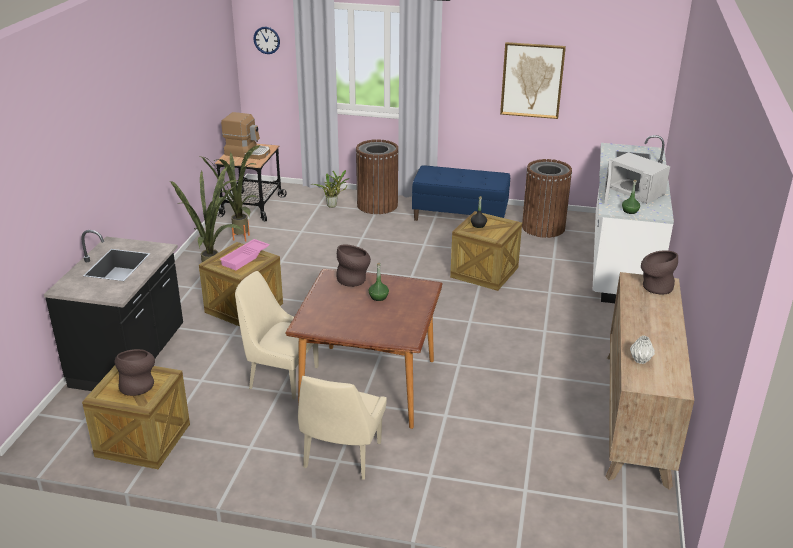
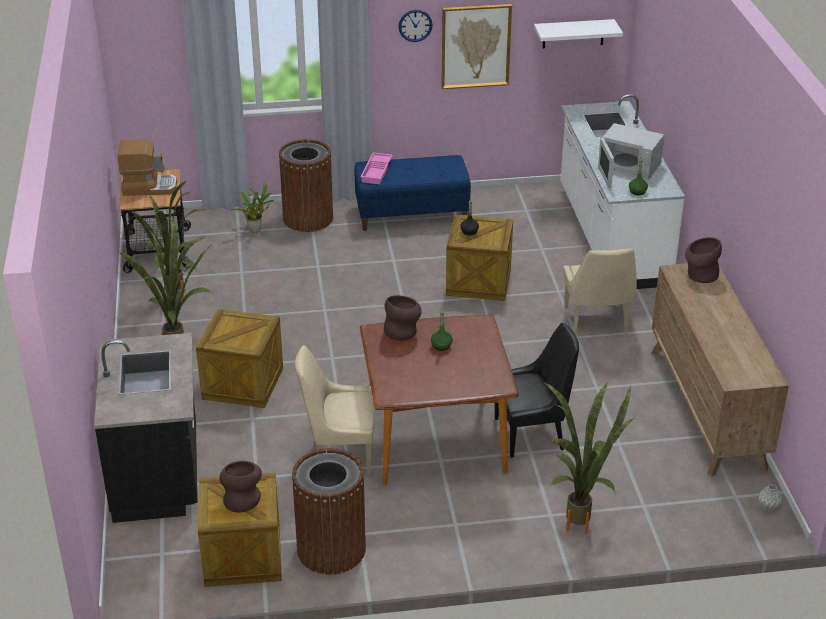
camera: 20 degrees left, 5 degrees up
pink tray [219,239,270,270] -> pink tray moved to [360,153,393,184]
wall clock [253,27,280,54] -> wall clock moved to [398,10,433,42]
beige chair [298,376,387,480] -> beige chair moved to [563,249,637,335]
brown trash can [522,159,572,238] -> brown trash can moved to [292,448,366,575]
grey vase [630,336,655,364] -> grey vase moved to [758,484,782,511]
none -> black chair [495,323,579,458]
none -> white shelf [534,19,623,49]
none -> potted plant [544,382,635,534]

